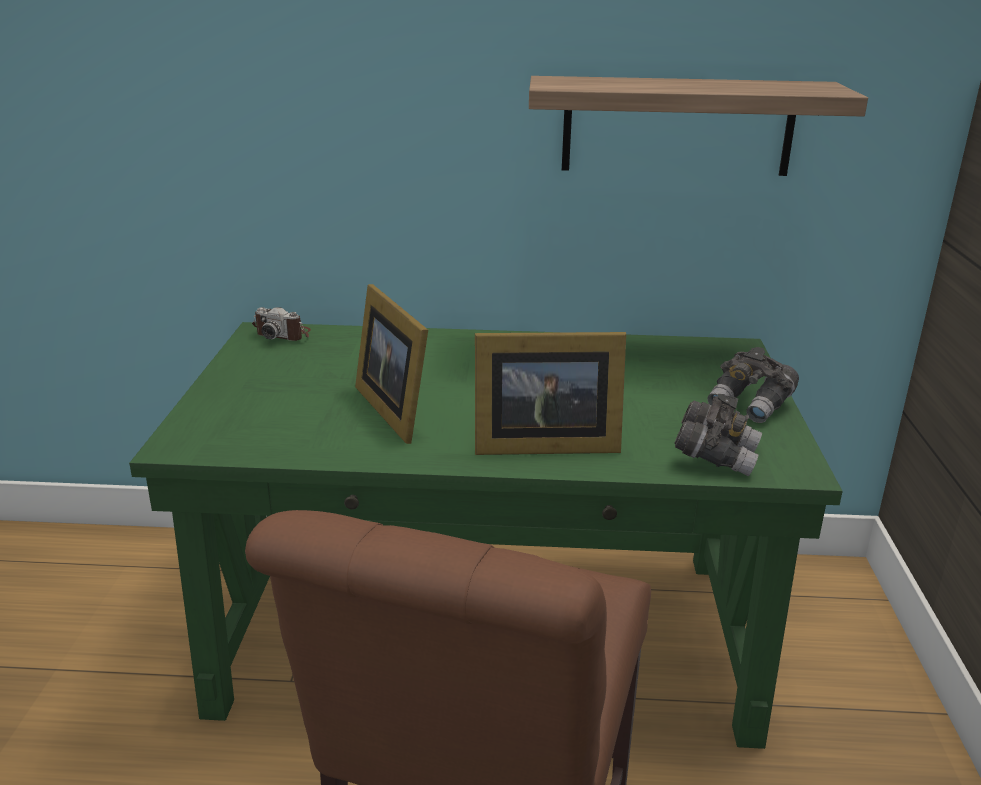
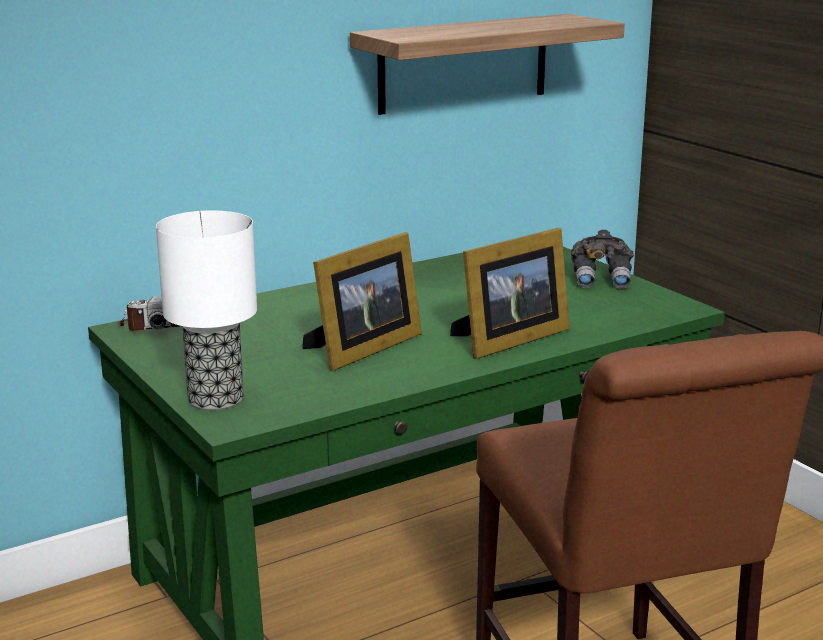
camera: 35 degrees left, 5 degrees down
picture frame [355,284,428,444] -> picture frame turned 75 degrees counterclockwise [302,232,422,371]
grey binoculars [674,394,762,476] -> none
none -> table lamp [156,210,257,410]

